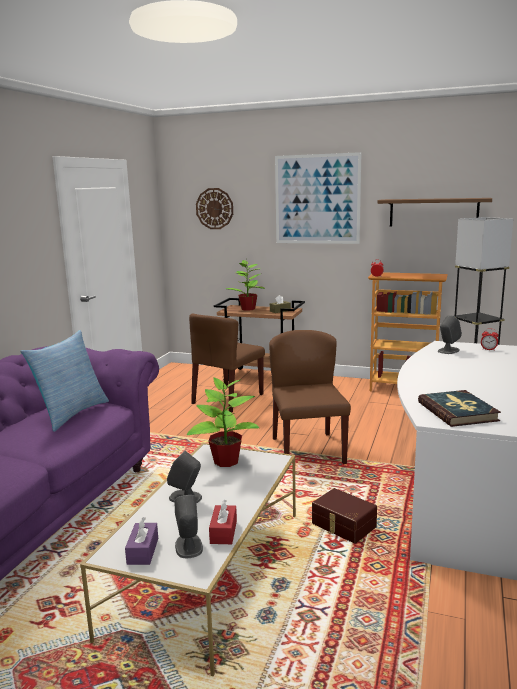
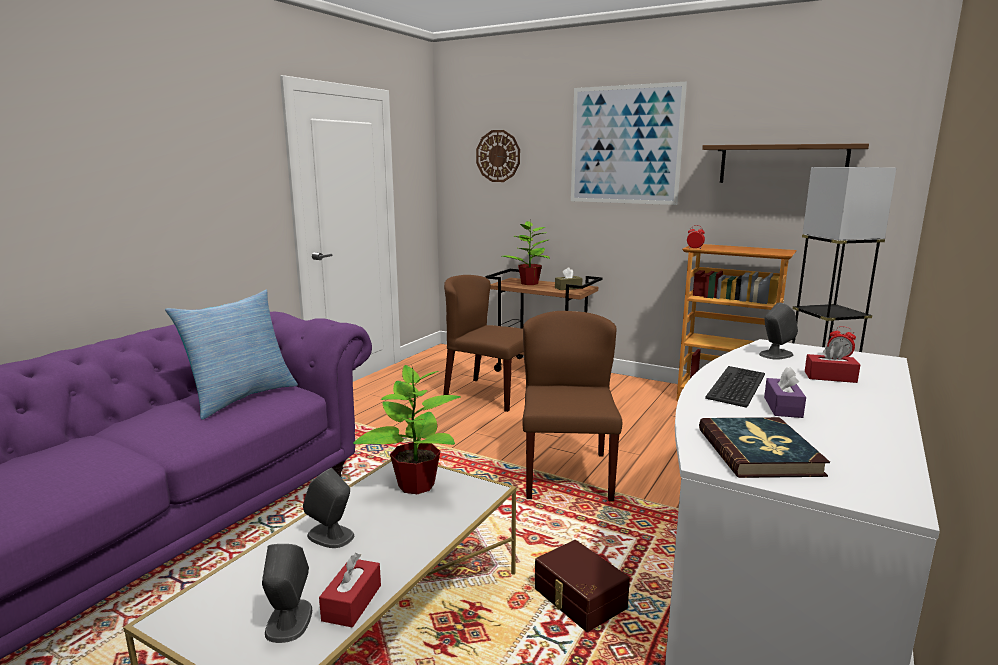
camera: 10 degrees right, 0 degrees up
purple tissue box [125,517,158,565] -> purple tissue box moved to [764,367,806,418]
brown chair [189,314,265,413] -> brown chair turned 75 degrees clockwise [443,275,523,412]
none -> keyboard [705,366,765,408]
none -> red tissue box [805,342,860,383]

